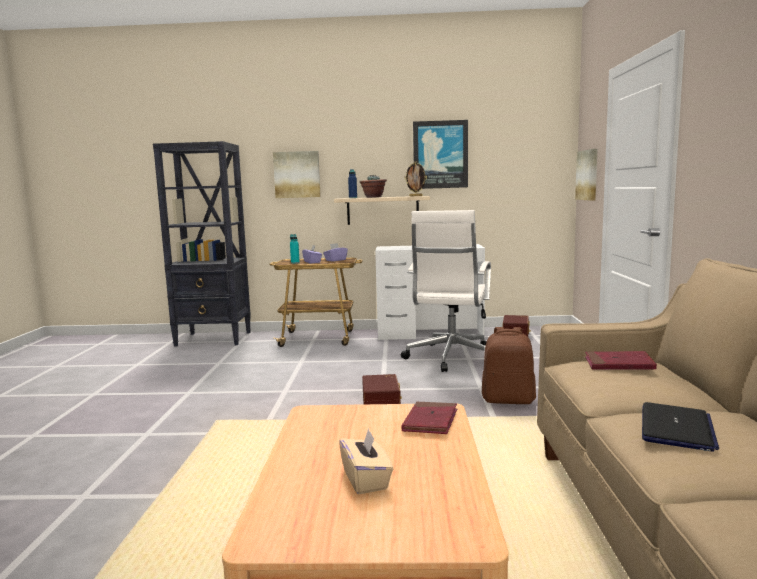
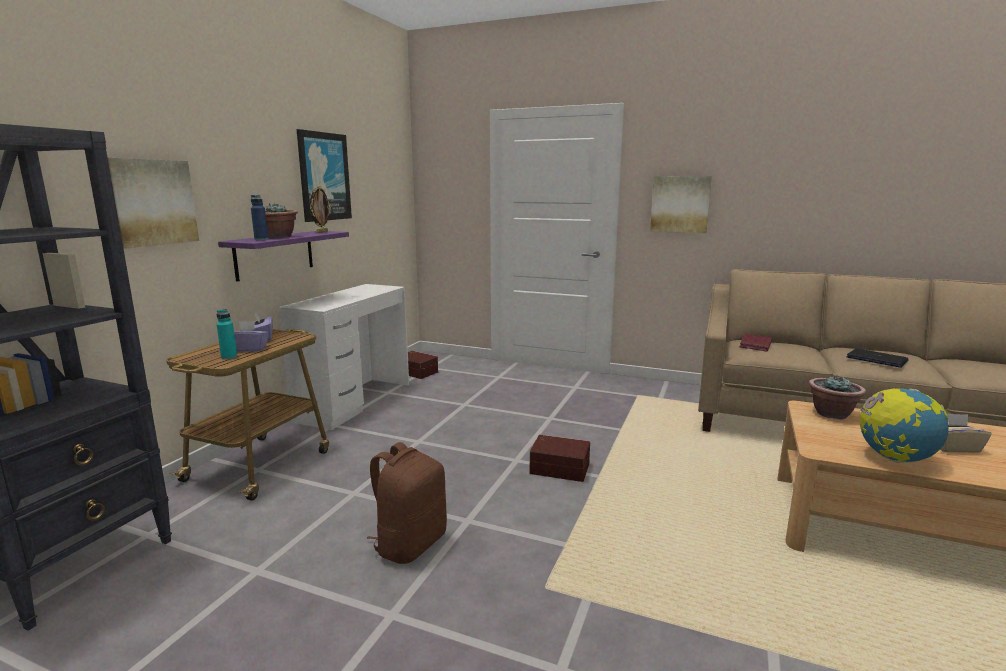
camera: 70 degrees left, 5 degrees up
beige shelf [334,196,430,225] -> purple shelf [218,231,349,282]
white office chair [401,210,491,372] -> none
red book [401,402,457,434] -> potted plant [809,375,866,419]
brown backpack [482,327,536,404] -> brown backpack moved to [367,442,447,564]
picture [575,149,598,201] -> picture moved to [650,176,712,233]
none -> globe [860,388,949,463]

